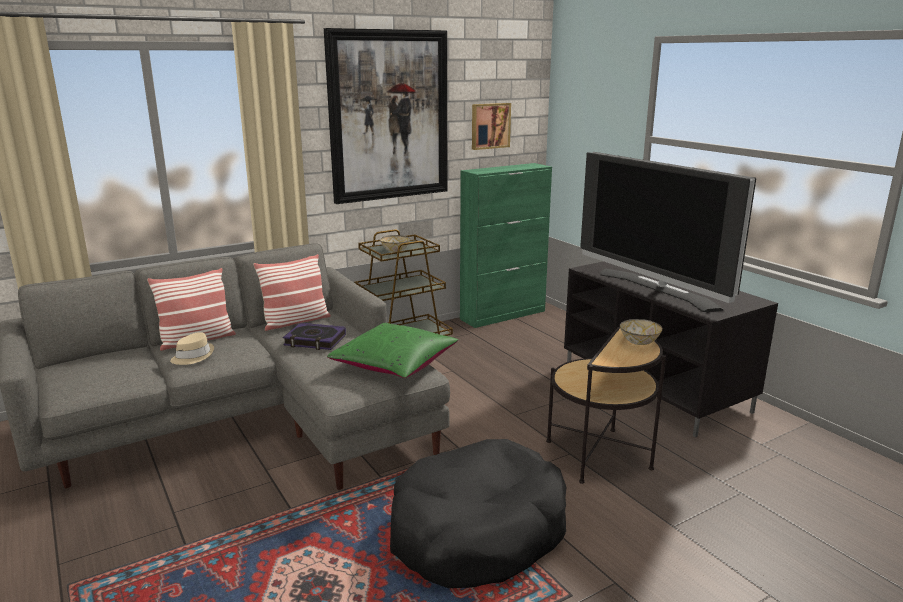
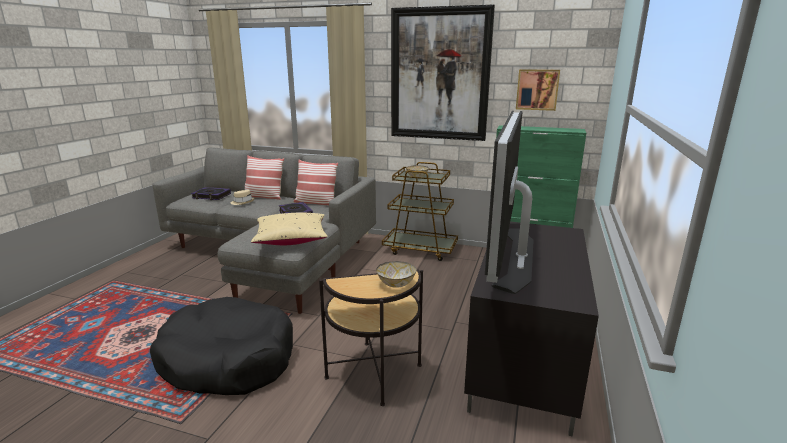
camera: 50 degrees right, 0 degrees up
green pillow [327,323,458,378] -> beige pillow [251,212,328,245]
none -> book [191,187,231,200]

